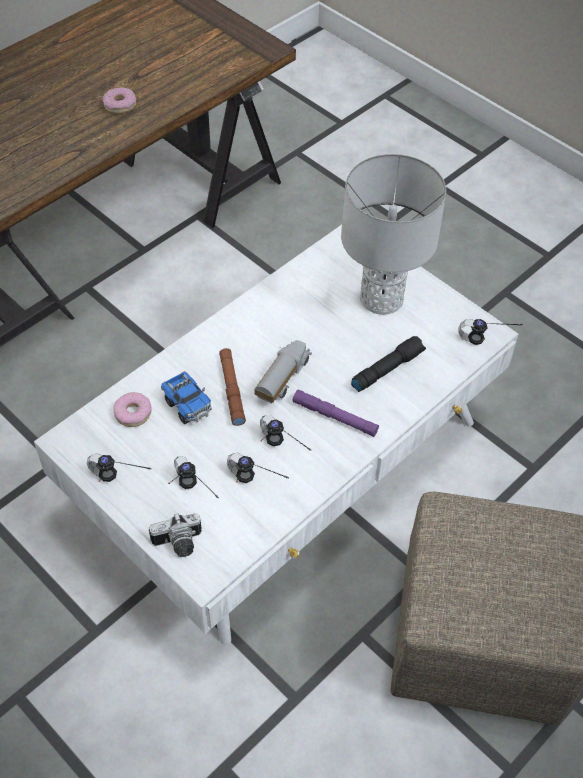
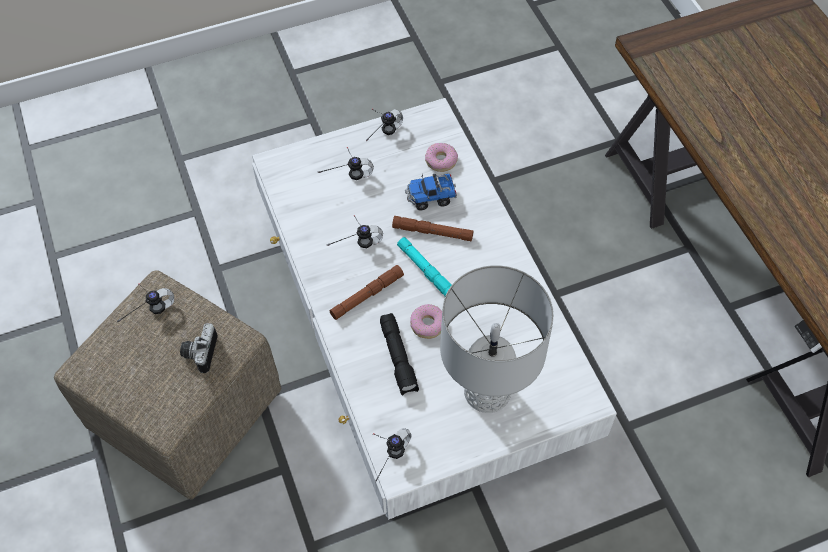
camera: 115 degrees right, 5 degrees up
donut [102,87,136,114] -> donut moved to [410,304,442,339]
camera [149,513,201,557] -> camera moved to [180,323,218,373]
headphones [227,452,289,483] -> headphones moved to [117,283,174,322]
toy truck [254,340,312,403] -> turquoise flashlight [397,237,451,296]
purple flashlight [292,389,379,437] -> brown flashlight [329,265,404,320]

